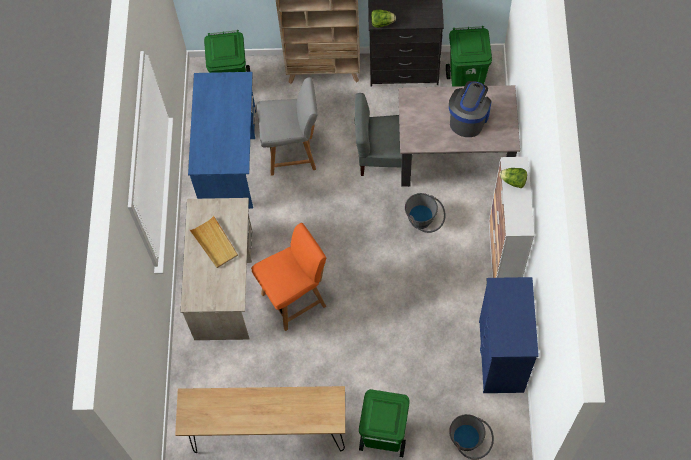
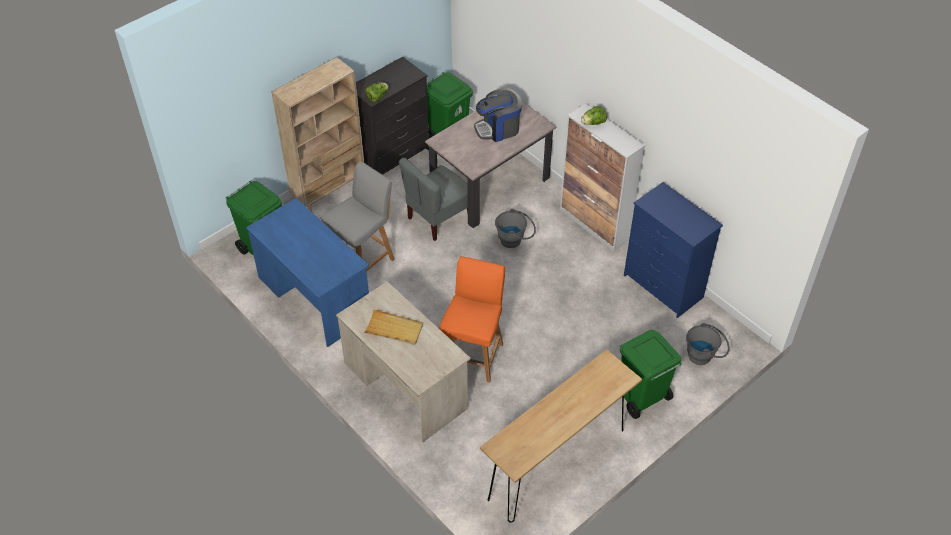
camera: 45 degrees left, 15 degrees down
coffee machine [449,81,492,137] -> coffee machine turned 90 degrees counterclockwise [474,88,522,142]

